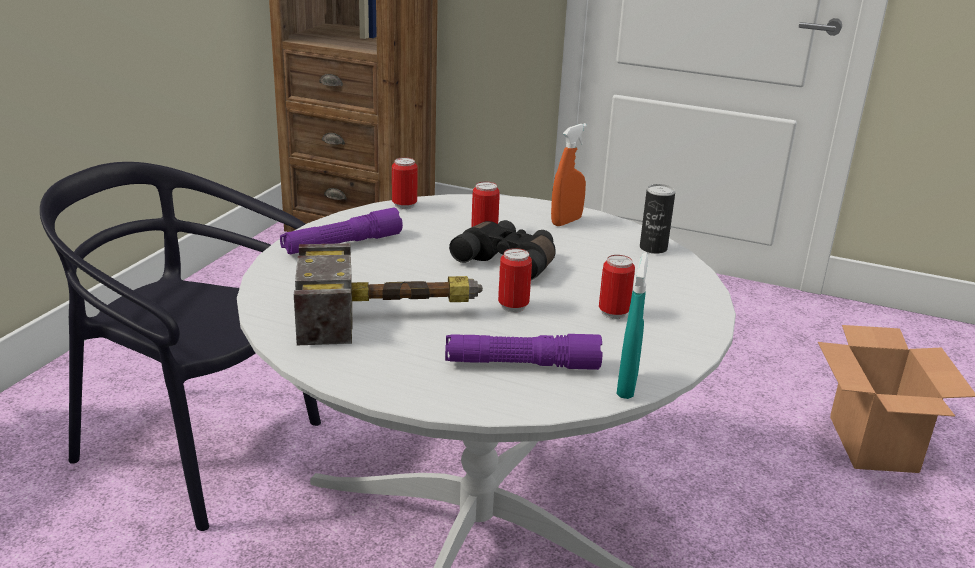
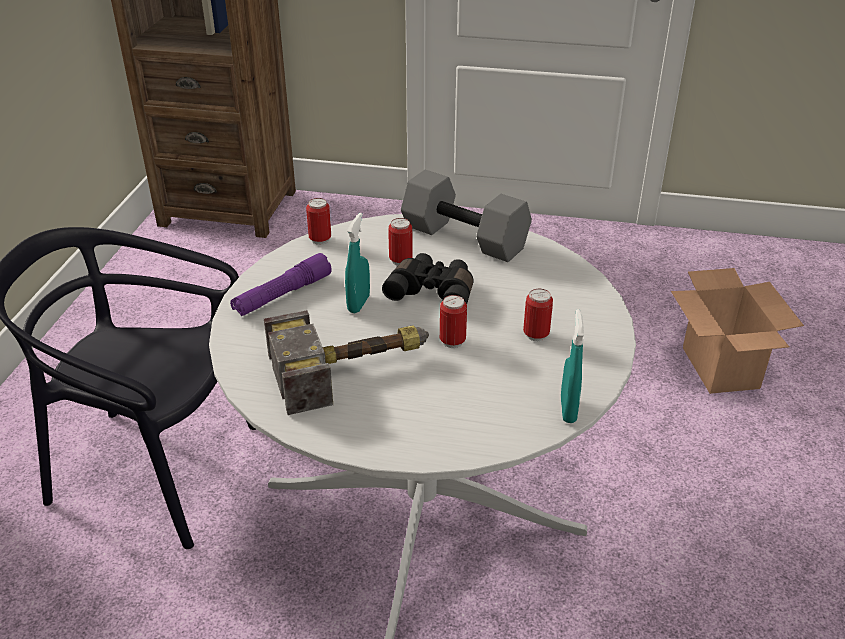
camera: 10 degrees left, 10 degrees up
purple flashlight [445,334,602,370] -> none
orange spray bottle [551,123,587,226] -> grey dumbbell [401,170,532,262]
can [640,184,675,254] -> none
none -> turquoise spray bottle [345,213,370,313]

